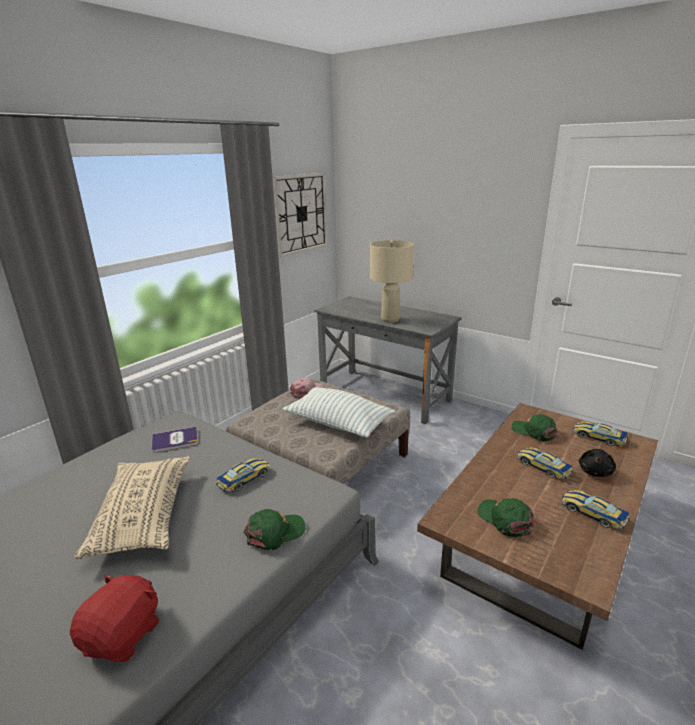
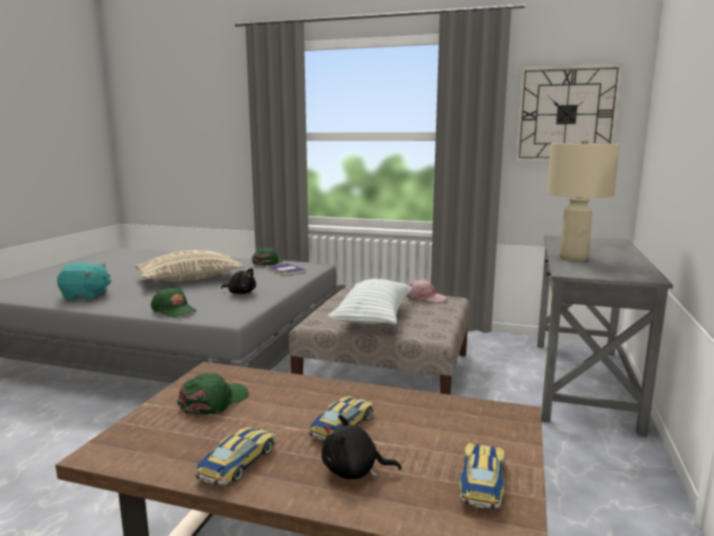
camera: 70 degrees right, 10 degrees down
red plush toy [70,575,159,662] -> turquoise plush toy [57,262,111,300]
toy car [216,458,270,492] -> black plush toy [221,268,256,294]
green cap [512,414,558,442] -> green cap moved to [252,248,283,266]

